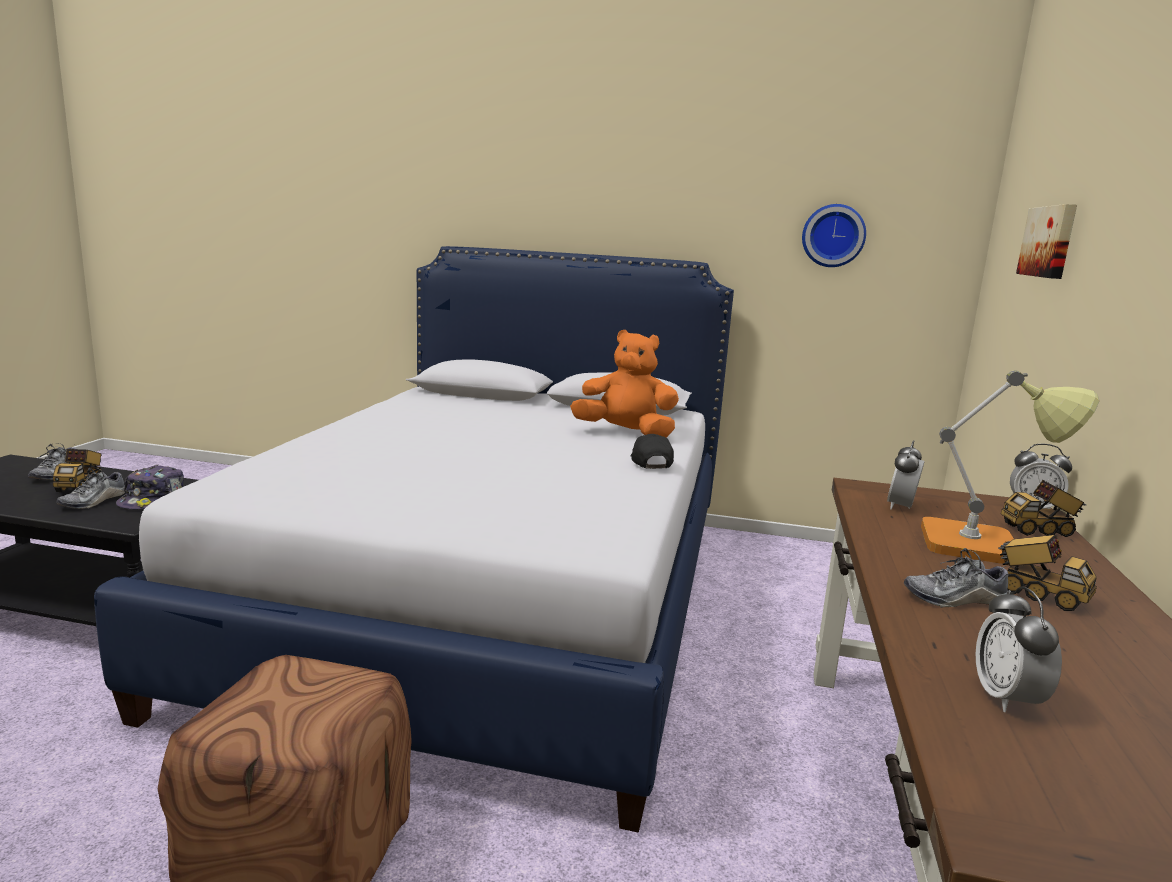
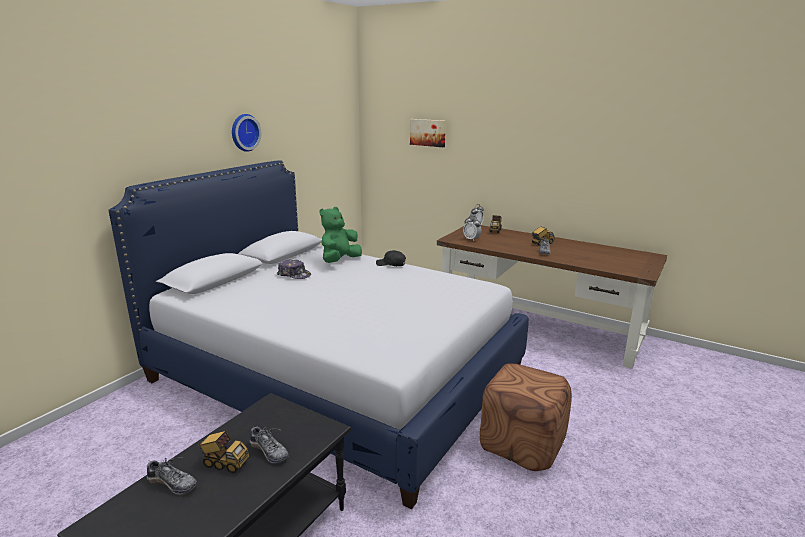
camera: 70 degrees left, 5 degrees up
cap [116,465,184,509] -> cap moved to [277,259,311,279]
orange plush toy [570,330,679,437] -> green plush toy [320,207,362,263]
wall clock [802,204,866,267] -> wall clock moved to [232,114,261,152]
table lamp [921,370,1100,564] -> none
alarm clock [976,586,1062,712] -> none

